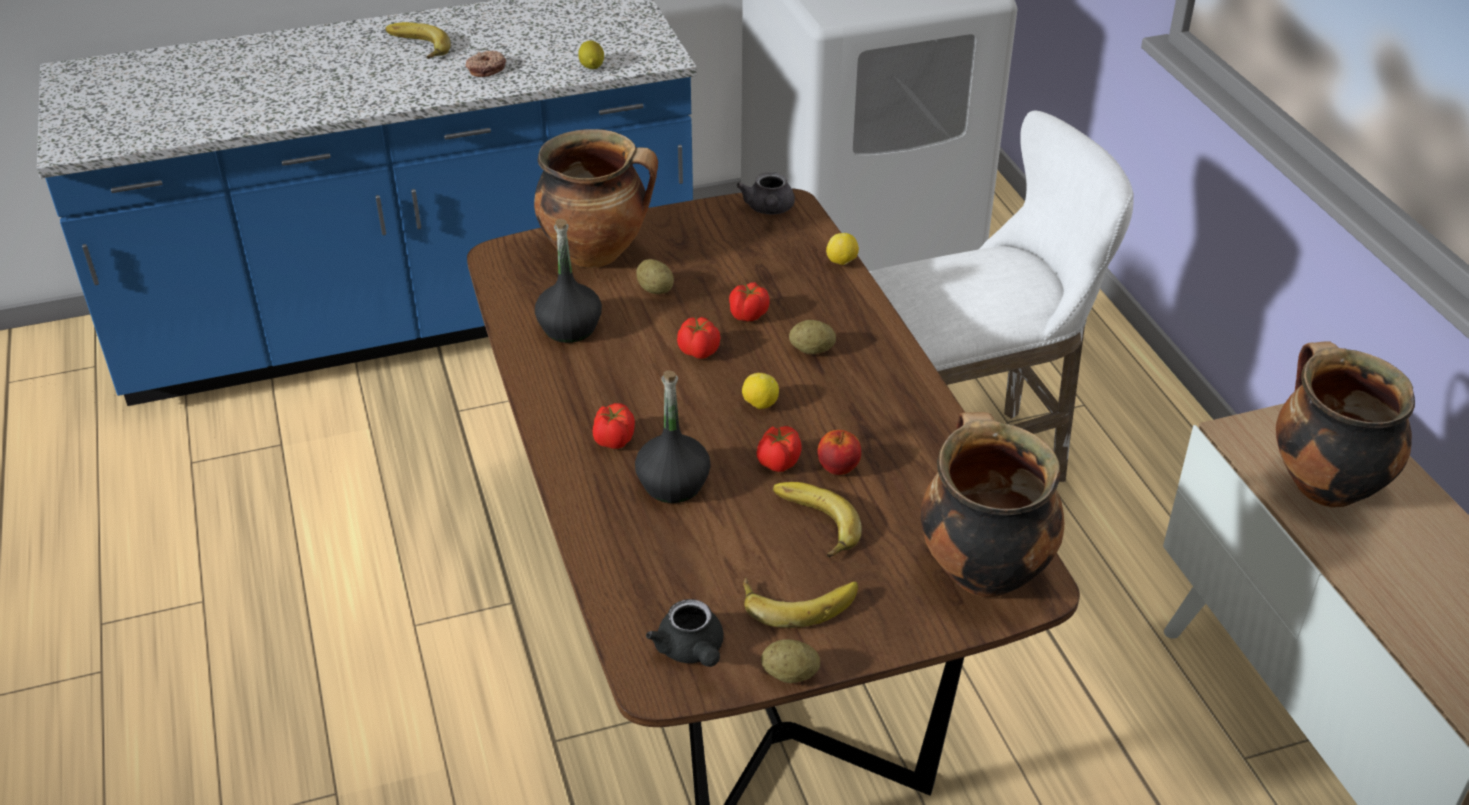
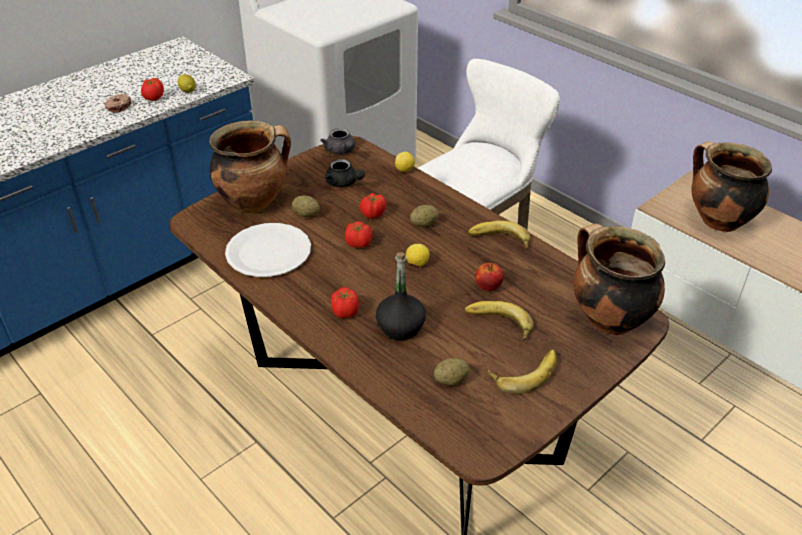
camera: 25 degrees left, 0 degrees up
banana [385,22,451,59] -> banana moved to [468,220,531,250]
black bottle [535,219,602,343] -> white plate [225,223,311,277]
black teapot [646,599,724,667] -> black teapot moved to [325,159,365,187]
tomato [757,426,802,472] -> tomato moved to [141,78,164,101]
potato [761,639,820,683] -> potato moved to [434,358,470,385]

